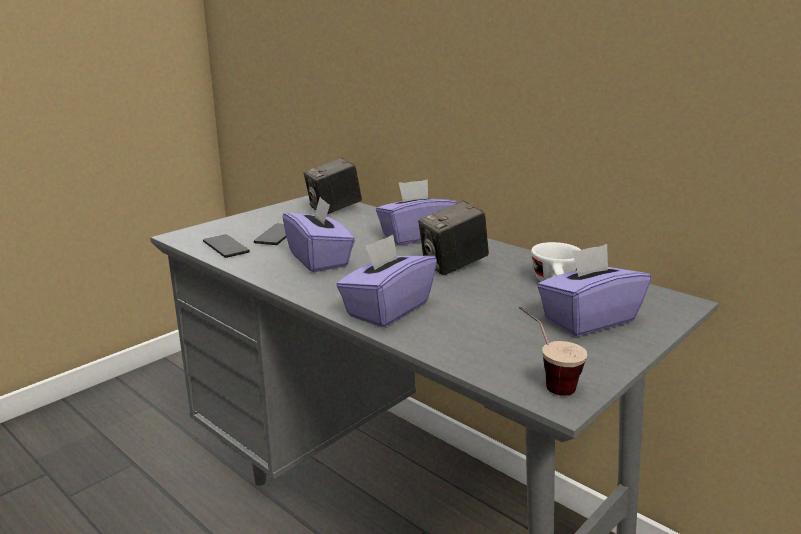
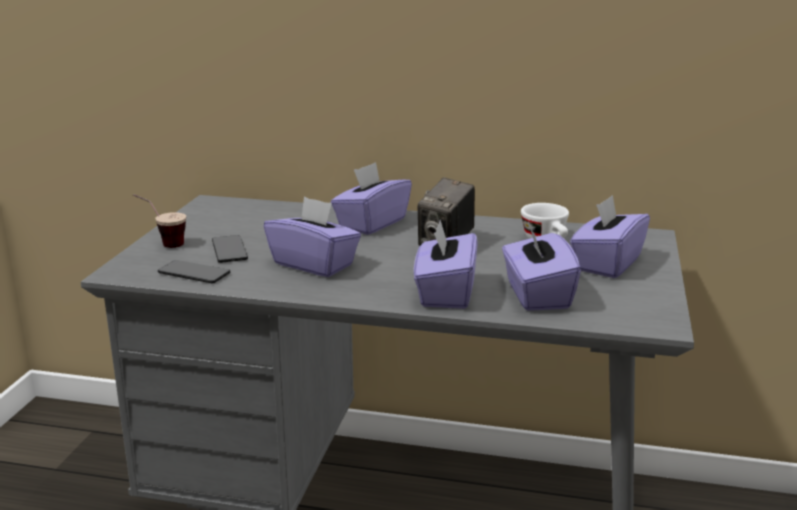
camera: 30 degrees left, 0 degrees up
camera [304,157,362,214] -> none
cup [518,306,587,396] -> cup moved to [133,194,186,248]
none -> purple tissue box [502,222,581,311]

